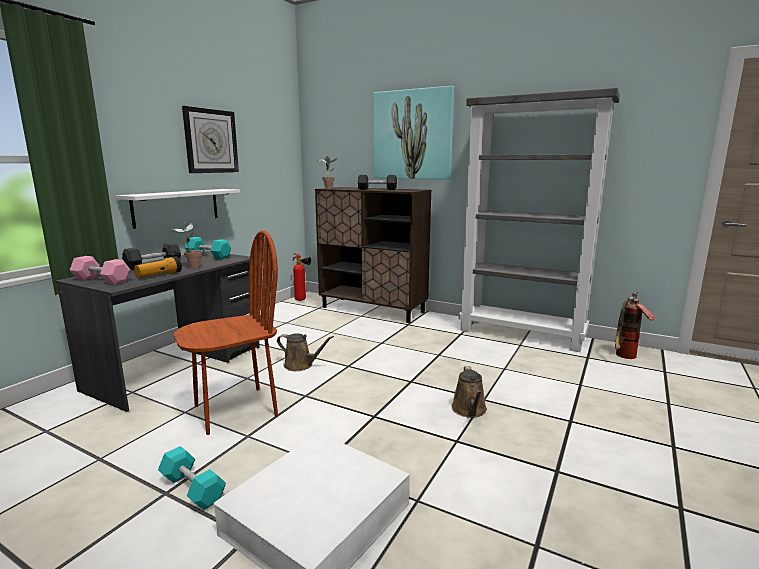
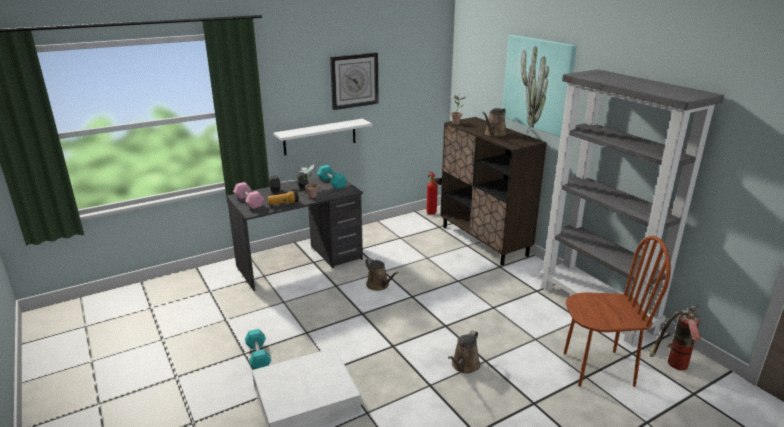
camera: 30 degrees right, 10 degrees up
brown chair [174,230,278,435] -> brown chair moved to [564,236,671,387]
black dumbbell [358,175,397,190] -> brown watering can [483,108,507,137]

